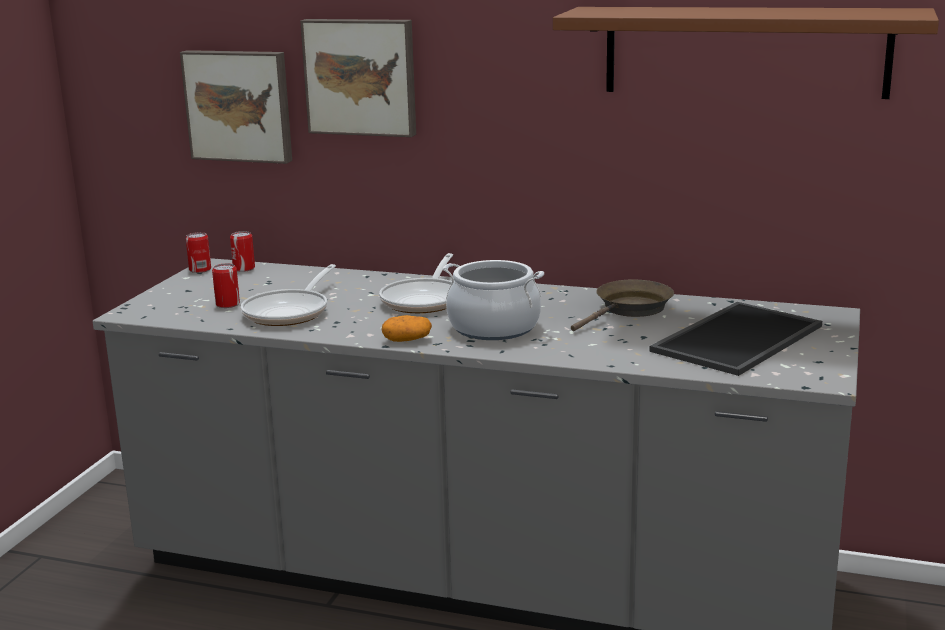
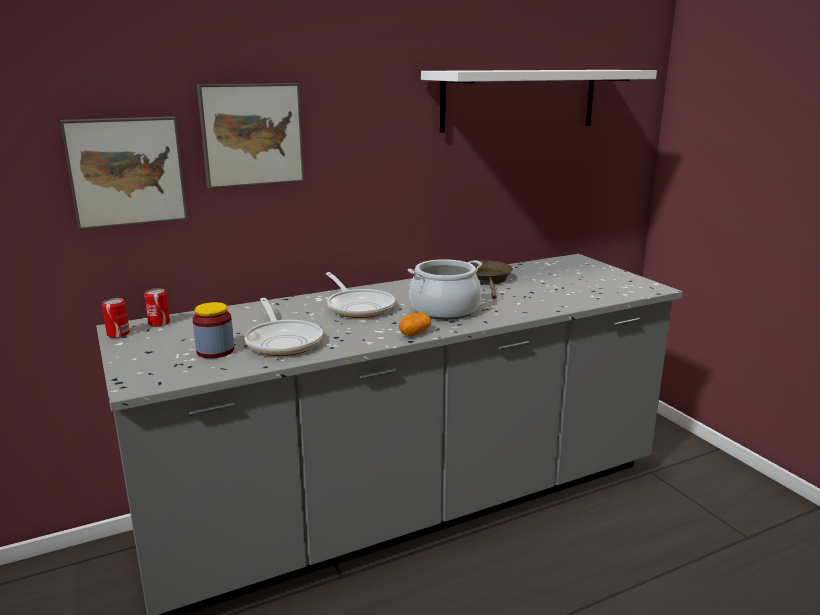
camera: 45 degrees left, 0 degrees up
can [212,263,240,308] -> jar [193,302,234,358]
brown shelf [553,7,939,99] -> white shelf [421,70,657,133]
tray [649,302,822,376] -> none

